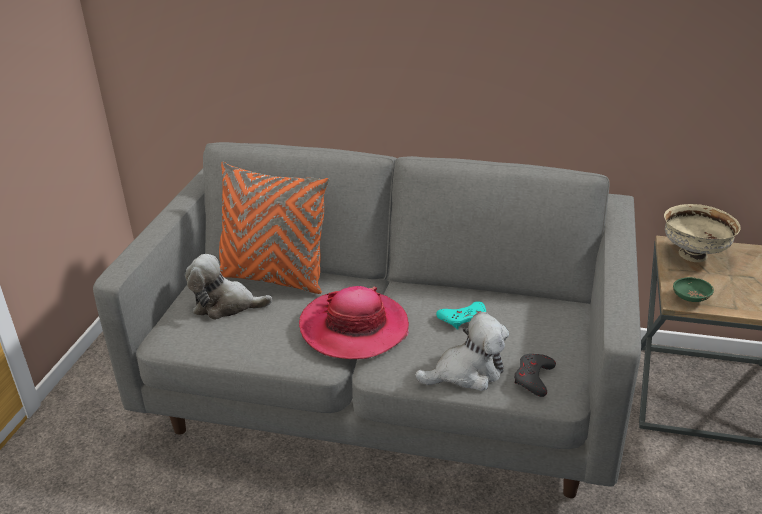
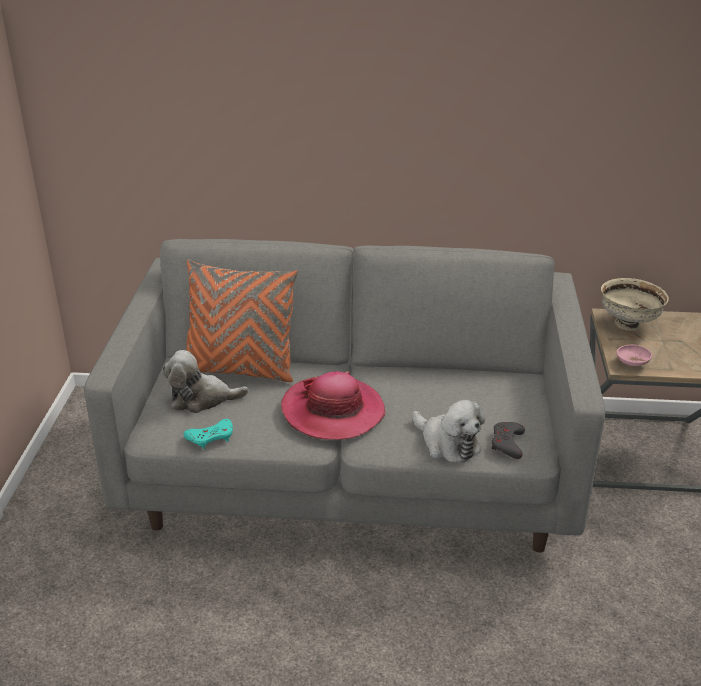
camera: 10 degrees left, 0 degrees up
plush toy [415,312,509,391] -> plush toy turned 75 degrees clockwise [412,400,485,463]
turquoise game controller [436,301,486,330] -> turquoise game controller moved to [184,419,233,449]
green bowl [673,277,714,302] -> pink bowl [617,345,652,366]

